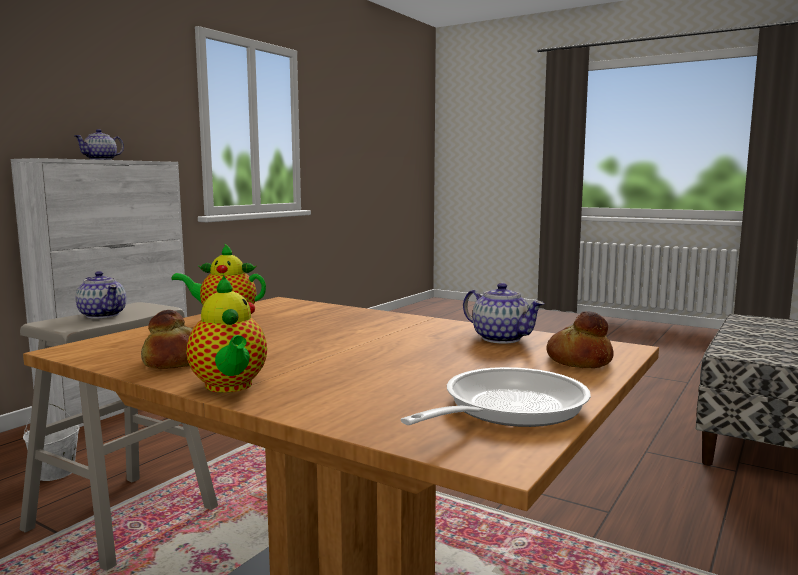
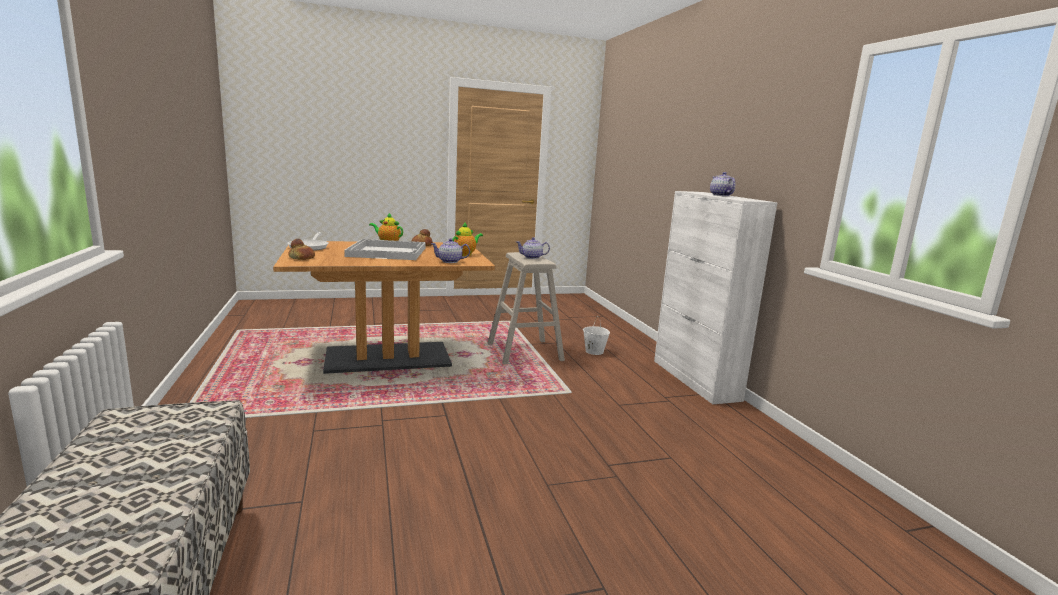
camera: 130 degrees right, 5 degrees up
teapot [463,283,545,343] -> teapot moved to [431,239,470,263]
none -> white tray [344,239,425,260]

